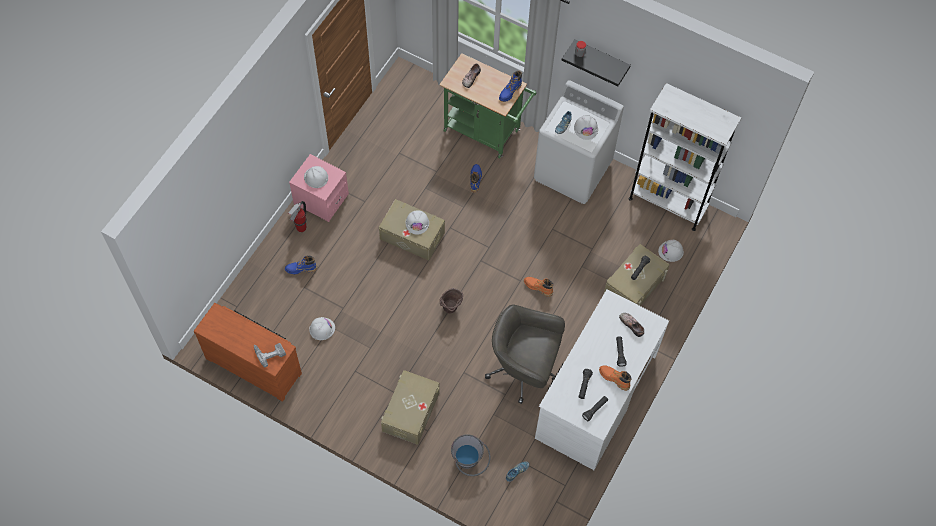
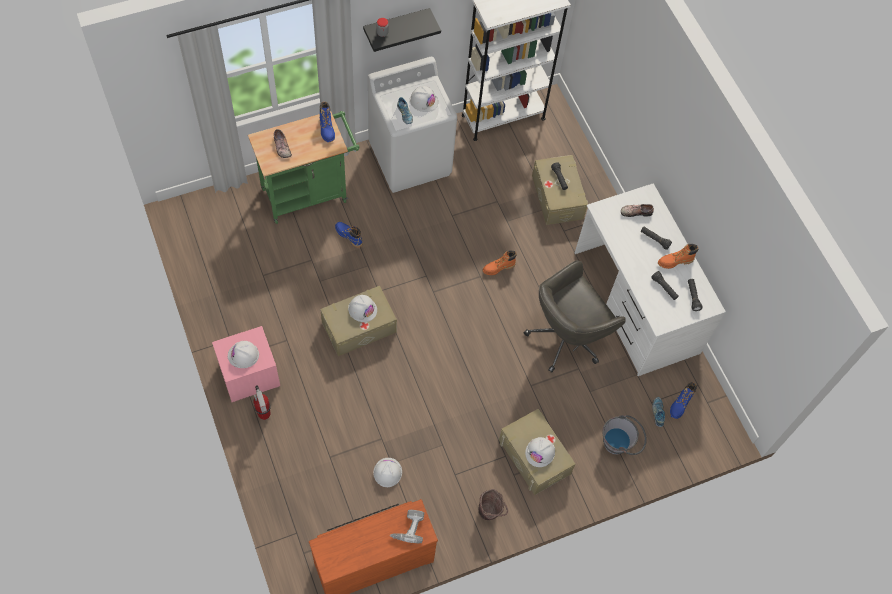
camera: 55 degrees left, 0 degrees up
blue boot [285,255,317,274] -> blue boot moved to [670,382,697,419]
brown bucket [440,288,463,313] -> brown bucket moved to [479,489,508,520]
white hard hat [658,240,684,262] -> white hard hat moved to [525,437,555,467]

